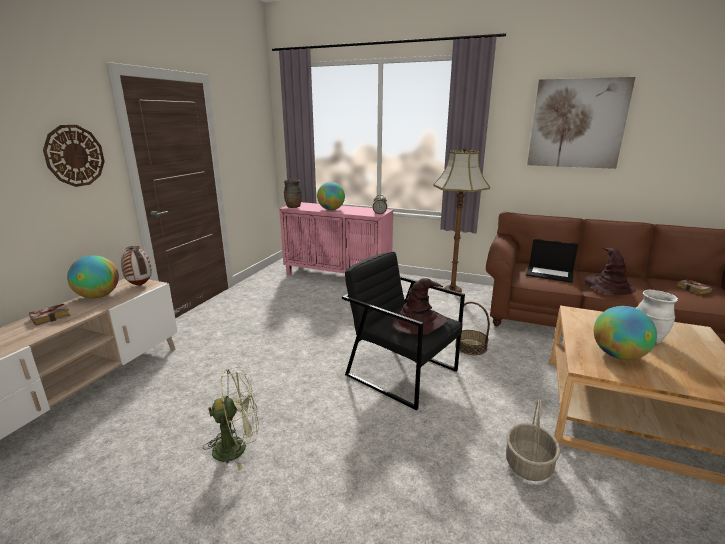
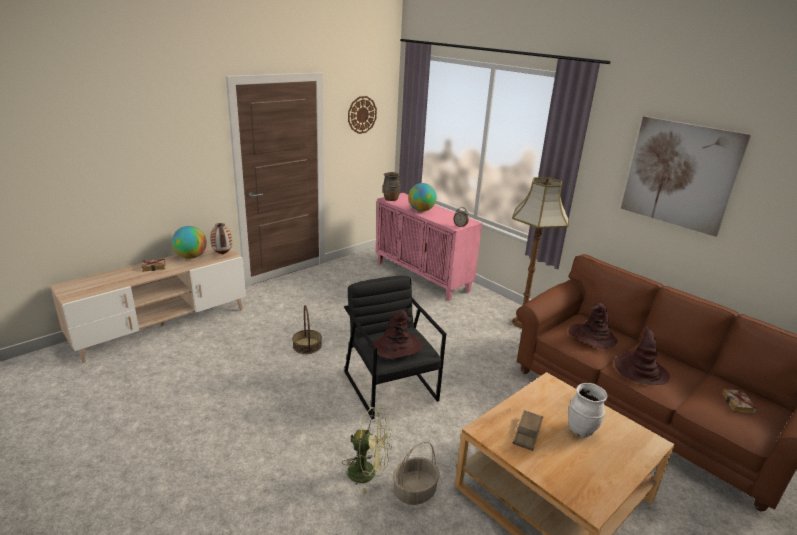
camera: 25 degrees right, 5 degrees up
wall clock [43,125,105,187] -> wall clock moved to [348,96,377,134]
green fan [203,367,259,470] -> green fan moved to [342,407,392,494]
basket [455,302,490,355] -> basket moved to [292,305,322,354]
laptop [526,239,578,283] -> brown hat [569,303,618,349]
globe [594,306,657,360] -> brown tray [512,410,543,451]

